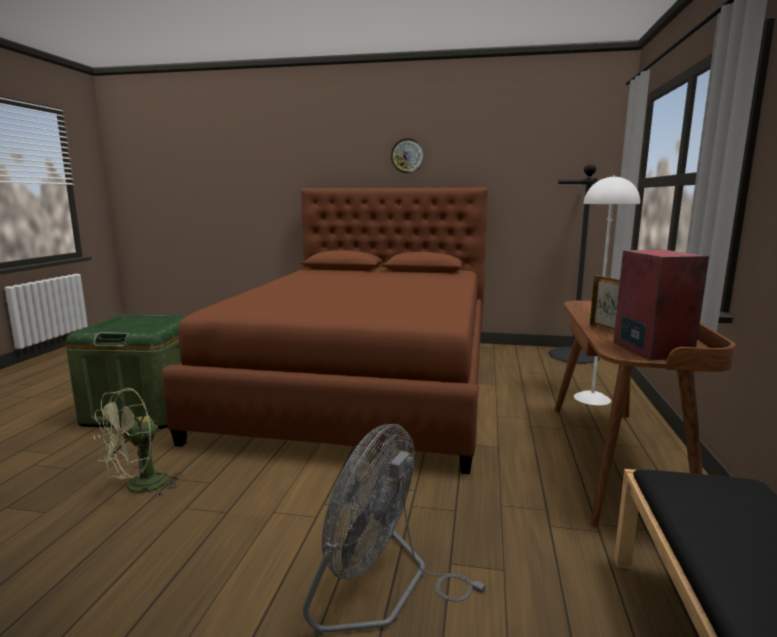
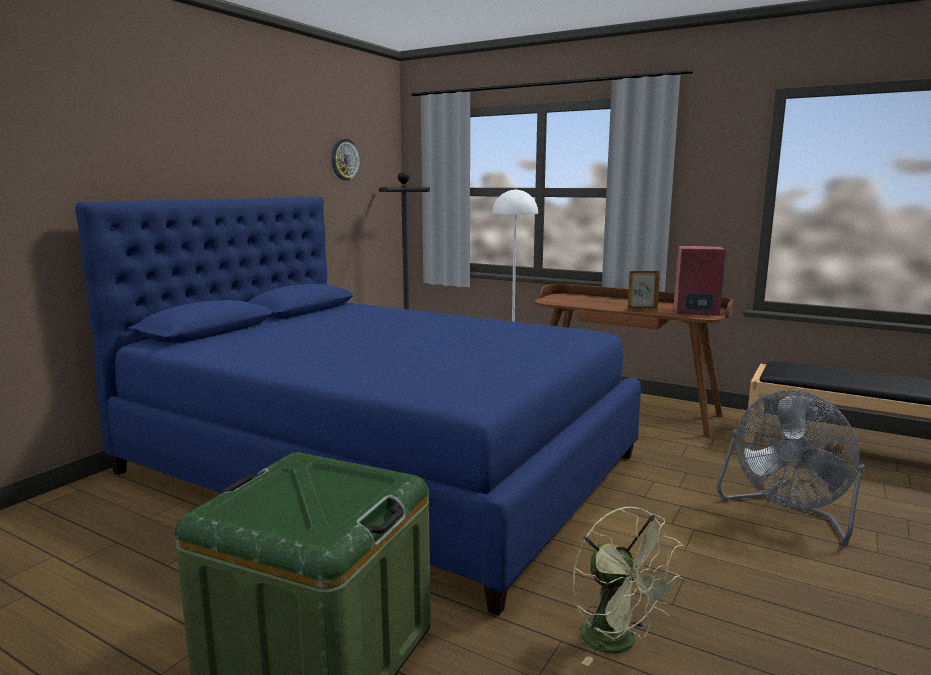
camera: 70 degrees left, 0 degrees up
brown bed [162,187,488,474] -> blue bed [75,196,641,616]
wall clock [391,138,424,174] -> wall clock moved to [331,139,360,181]

